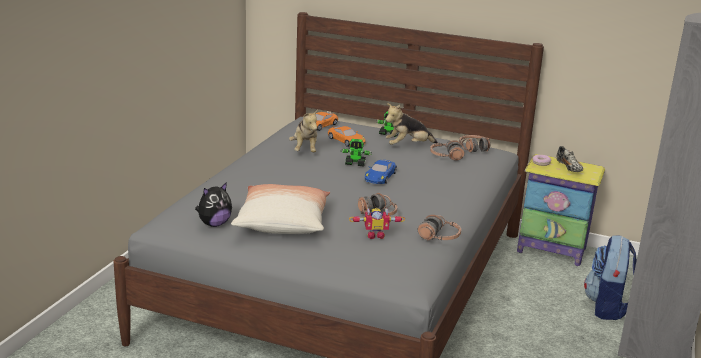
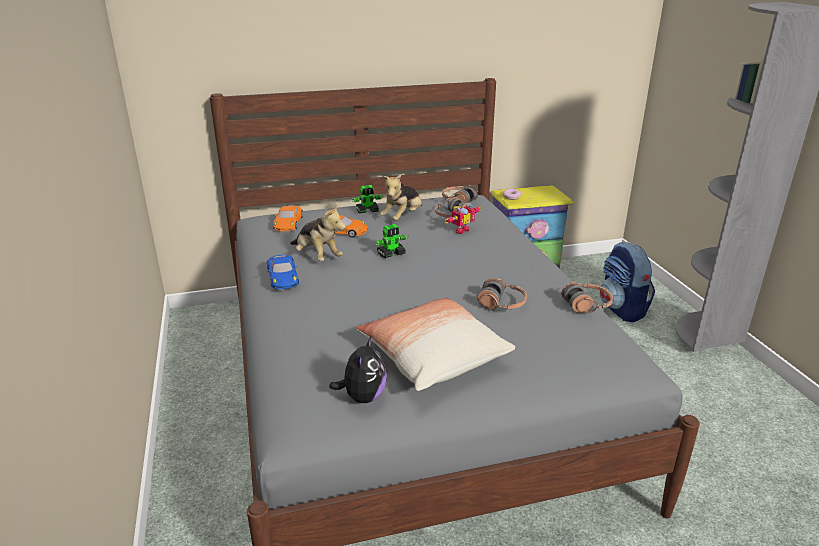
camera: 35 degrees left, 5 degrees up
toy robot [349,208,405,239] -> toy robot moved to [445,203,481,234]
blue toy car [364,160,397,184] -> blue toy car moved to [267,255,299,289]
shoe [557,146,583,172] -> none

